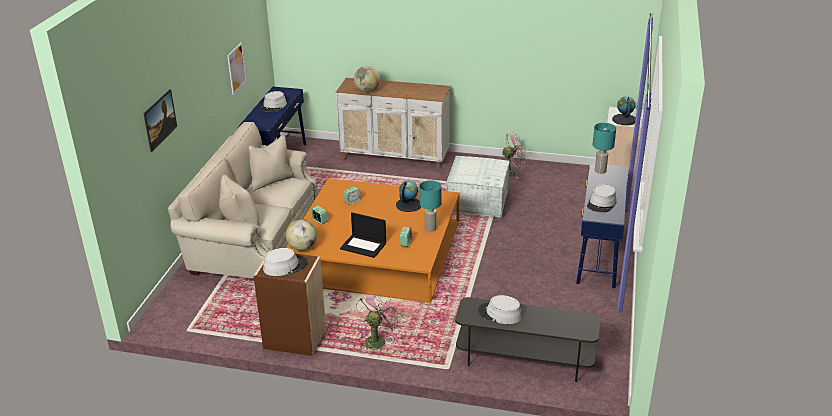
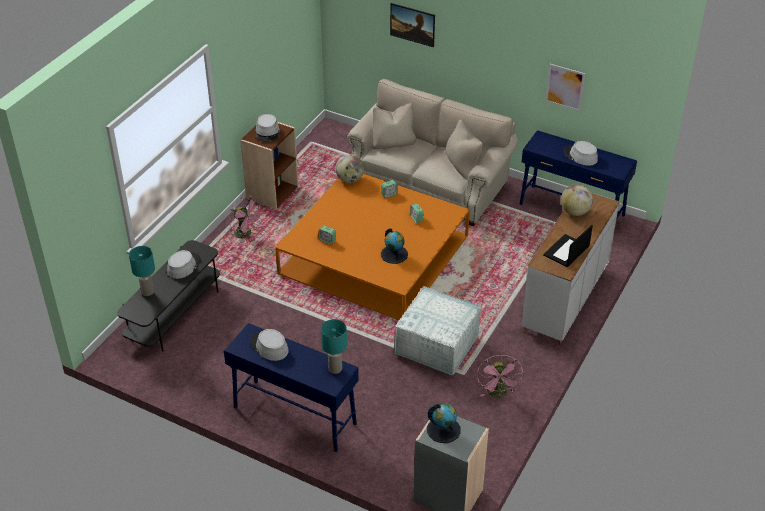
camera: 105 degrees right, 10 degrees up
laptop [340,212,386,258] -> laptop moved to [543,225,593,267]
turquoise table lamp [420,180,442,232] -> turquoise table lamp moved to [129,246,155,296]

